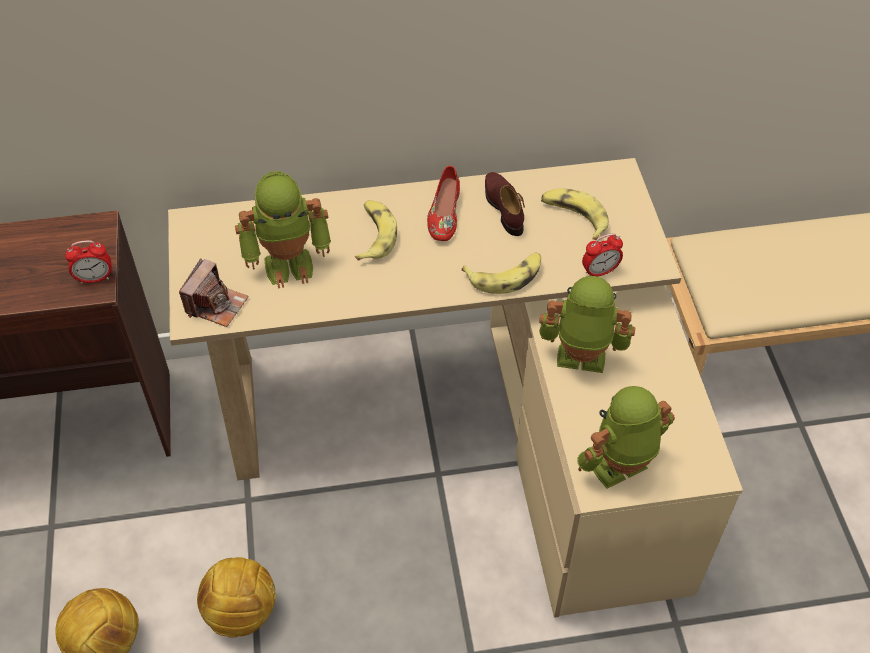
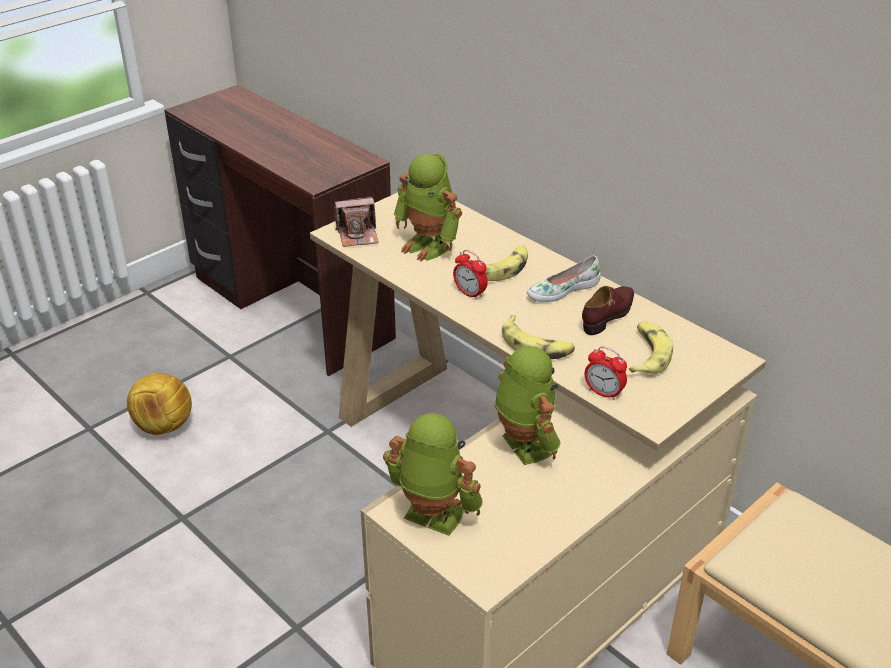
camera: 55 degrees right, 15 degrees down
alarm clock [65,240,112,284] -> alarm clock moved to [453,250,488,300]
football [197,557,276,637] -> none
red shoe [427,166,460,241] -> white shoe [527,256,601,302]

